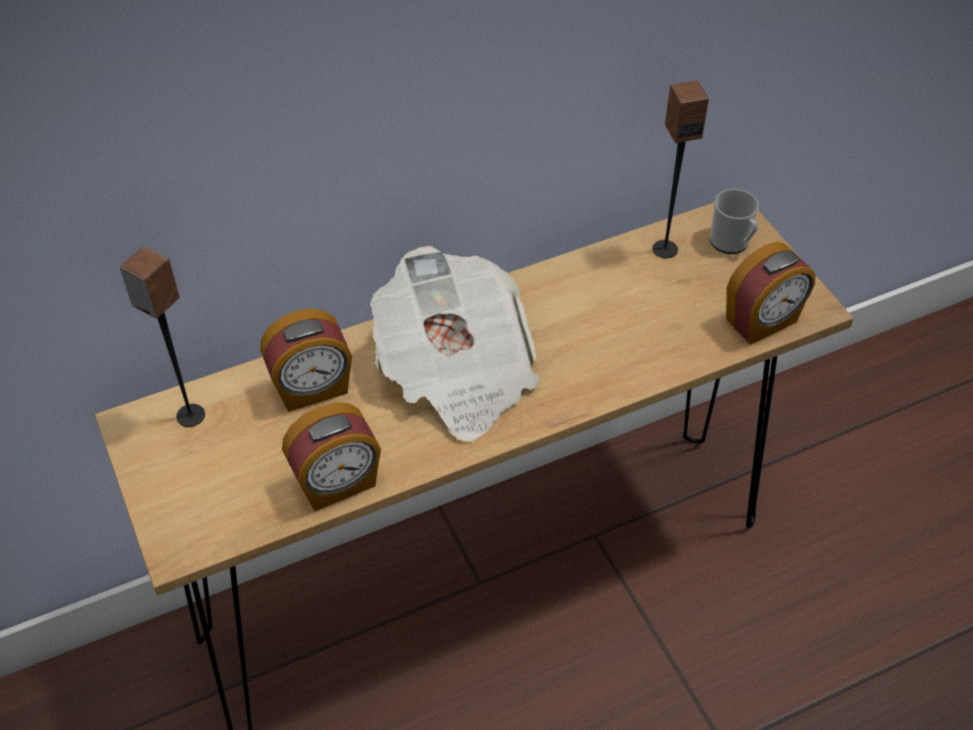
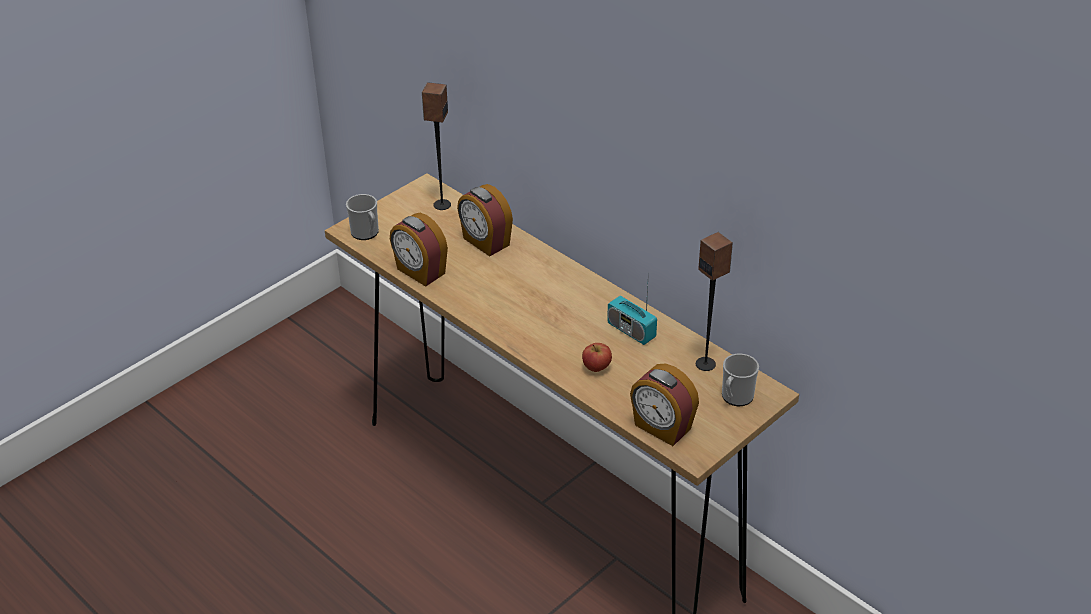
camera: 70 degrees right, 10 degrees down
newspaper [370,246,540,442] -> none
none -> mug [346,194,379,240]
none -> apple [582,343,612,372]
none -> radio [607,286,657,345]

